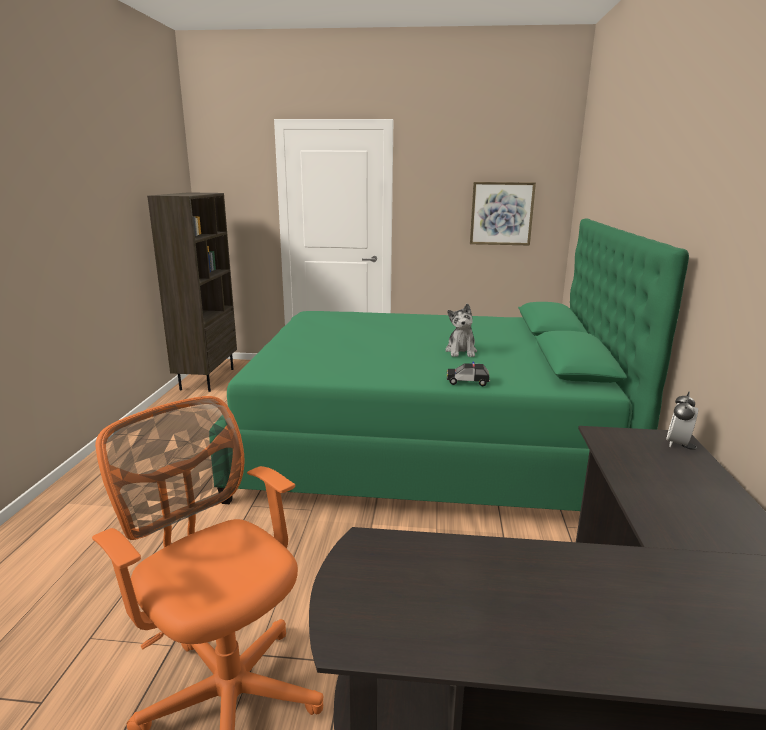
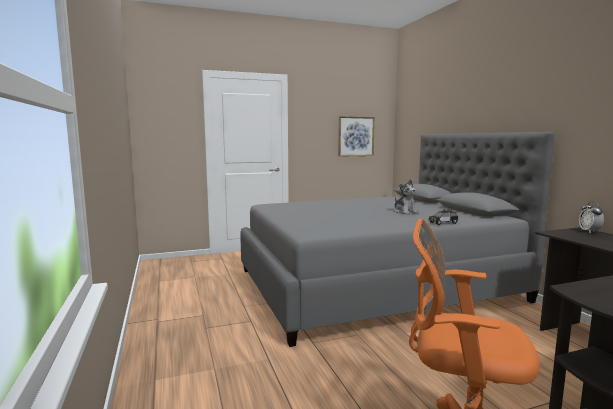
camera: 25 degrees left, 10 degrees down
brown bookcase [147,192,237,392] -> none
green bed [209,218,689,511] -> grey bed [240,131,554,347]

